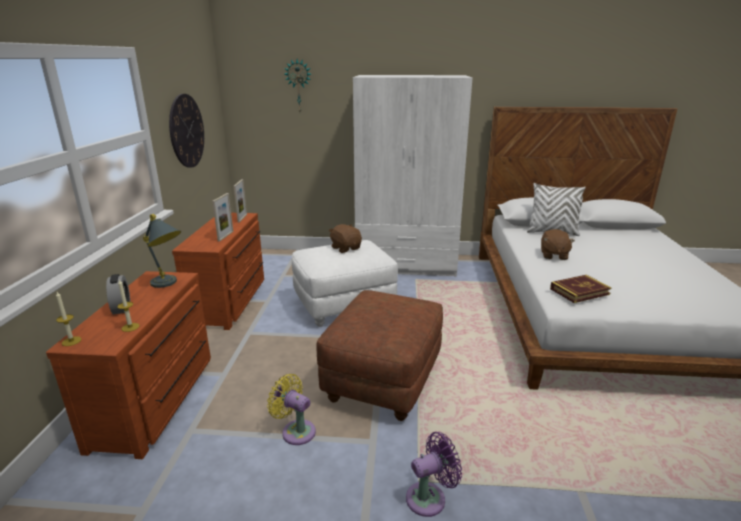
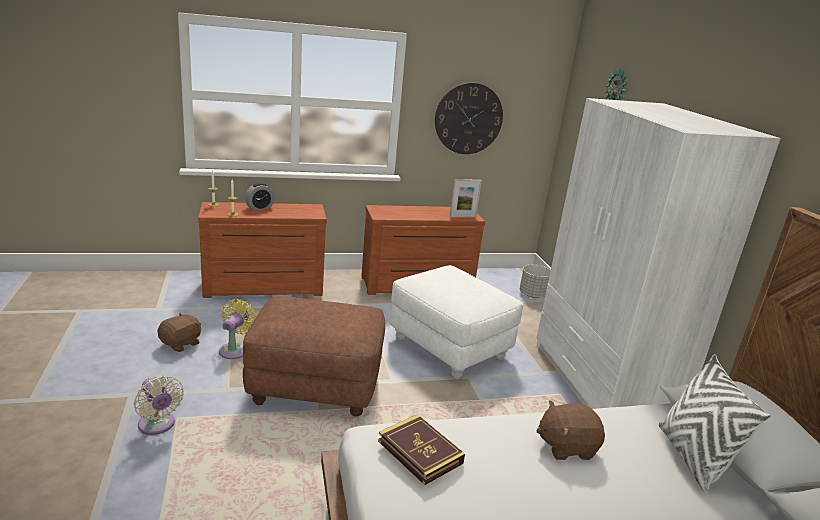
camera: 70 degrees right, 0 degrees up
grey table lamp [143,214,181,288] -> none
picture frame [212,193,233,242] -> none
brown plush toy [329,224,362,253] -> brown plush toy moved to [158,313,201,352]
purple fan [406,432,462,517] -> beige fan [134,376,184,435]
none -> grey planter [520,265,551,298]

